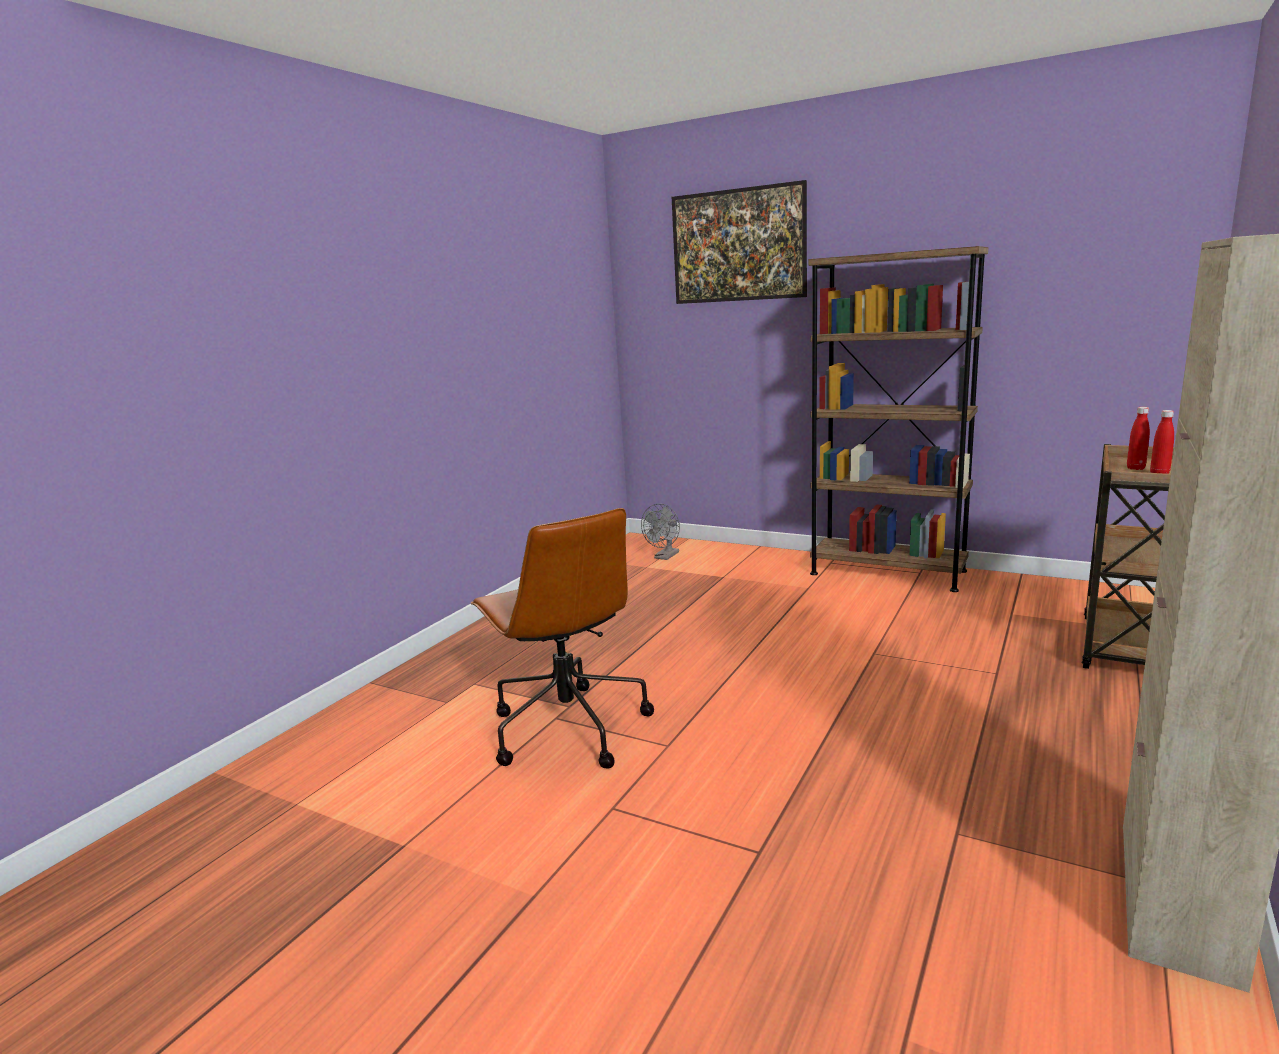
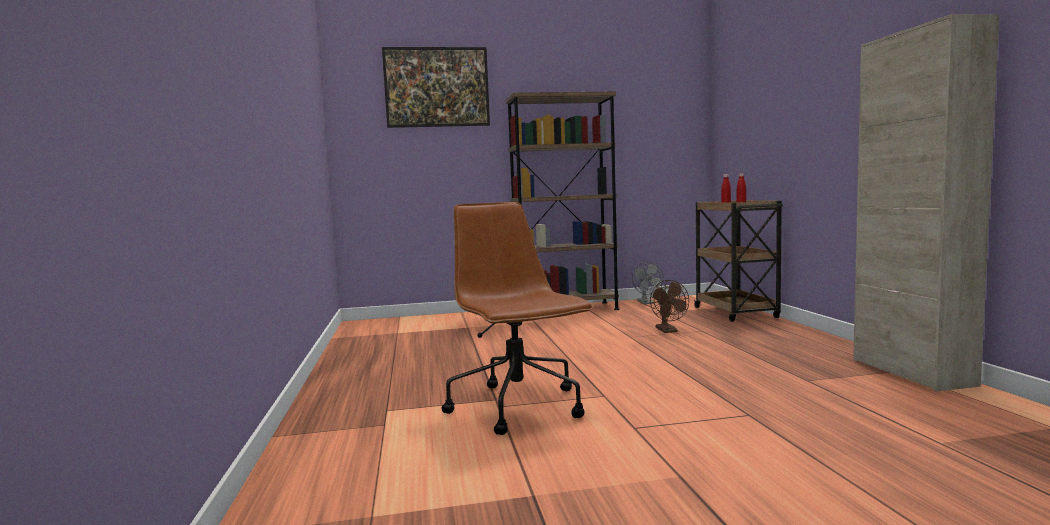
camera: 40 degrees left, 10 degrees down
brown office chair [471,508,654,769] -> brown office chair turned 135 degrees counterclockwise [441,202,594,435]
grey fan [641,504,680,560] -> grey fan moved to [632,262,664,304]
none -> brown fan [650,280,689,333]

